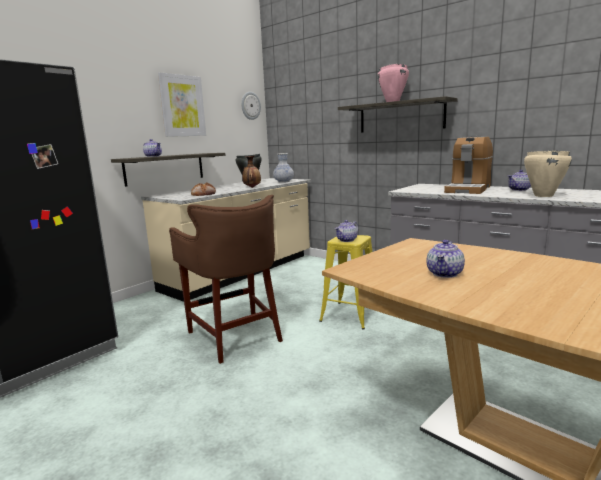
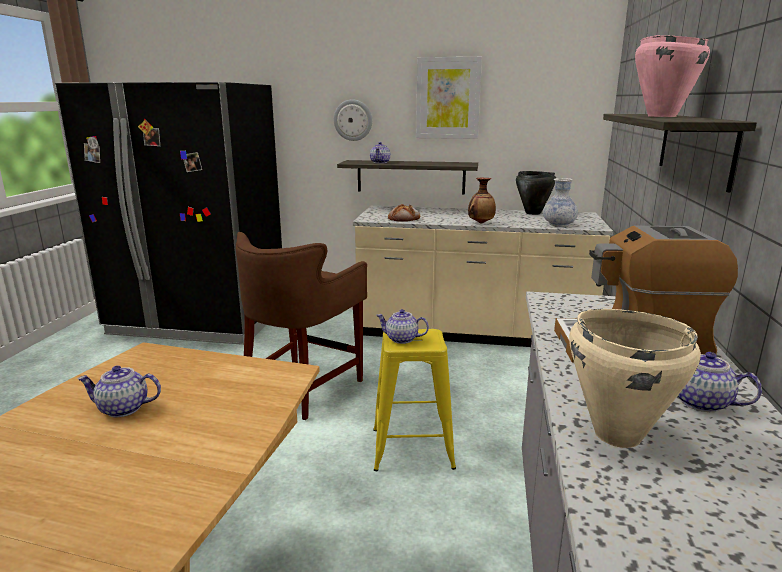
camera: 60 degrees right, 5 degrees up
wall clock [241,92,261,120] -> wall clock moved to [334,99,372,141]

